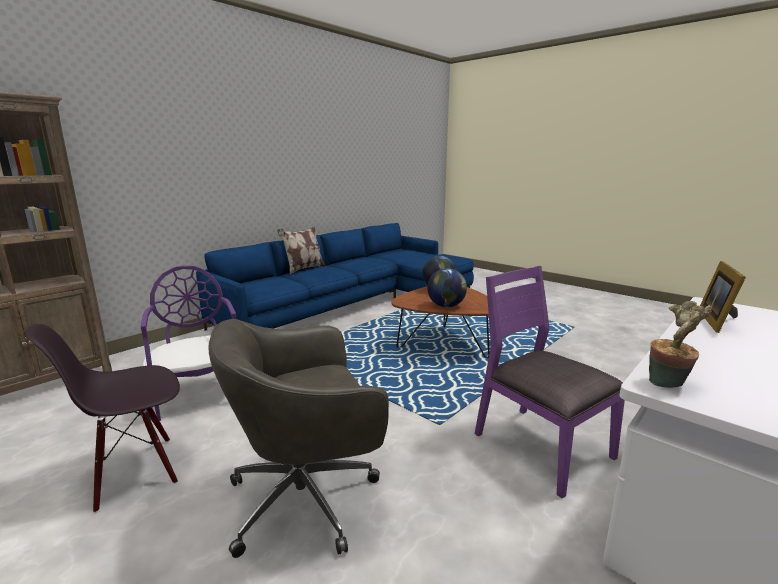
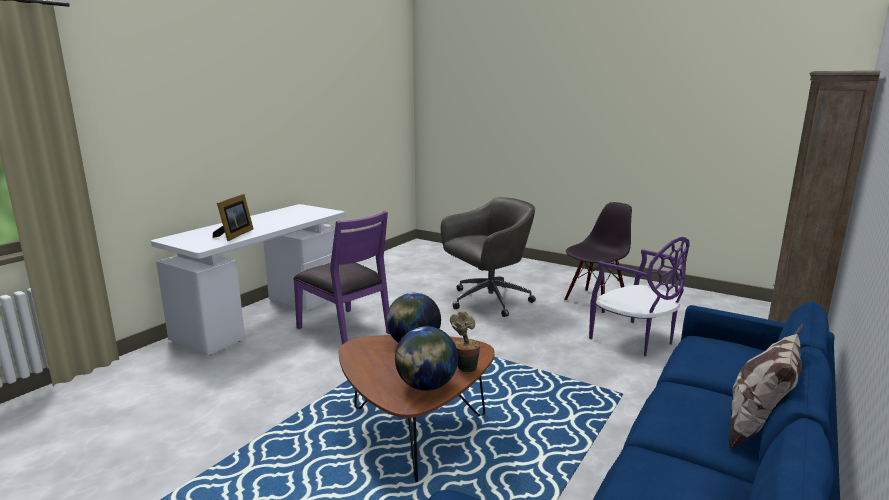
camera: 170 degrees right, 0 degrees up
potted plant [649,301,712,388] -> potted plant moved to [450,311,481,373]

